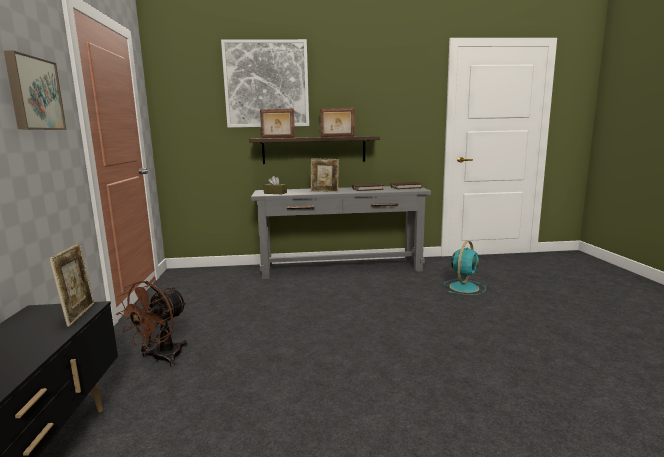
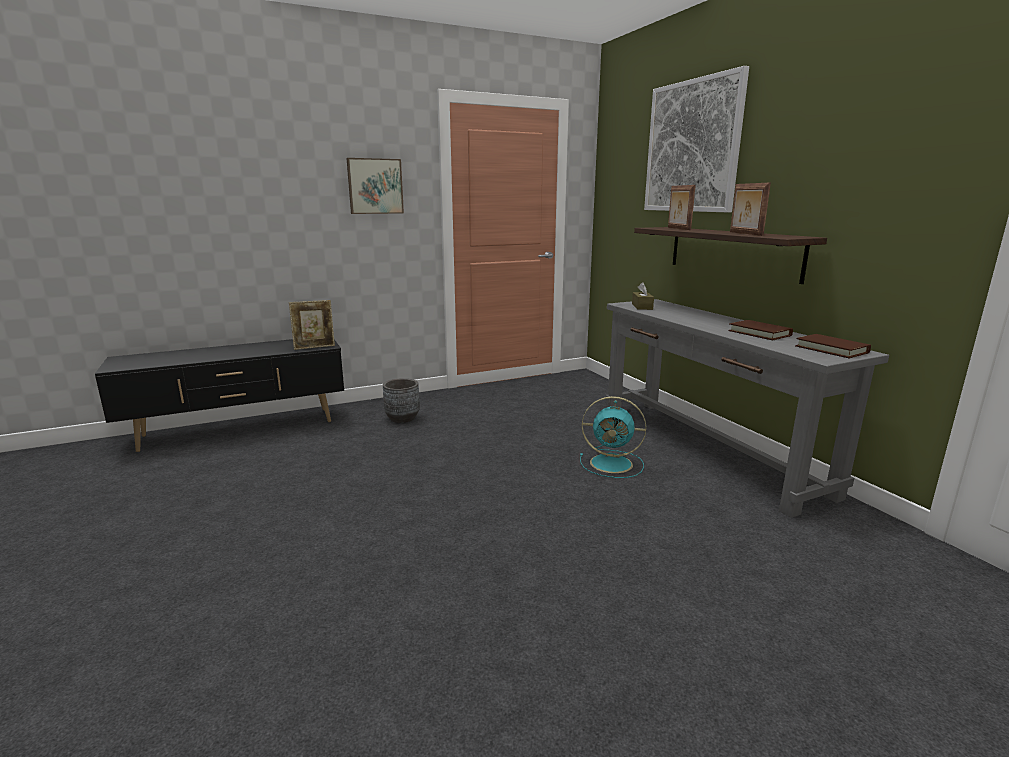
camera: 70 degrees right, 5 degrees up
brown fan [116,281,187,367] -> grey planter [383,378,420,423]
picture frame [311,158,339,192] -> none
turquoise fan [444,241,486,295] -> turquoise fan moved to [580,396,646,478]

